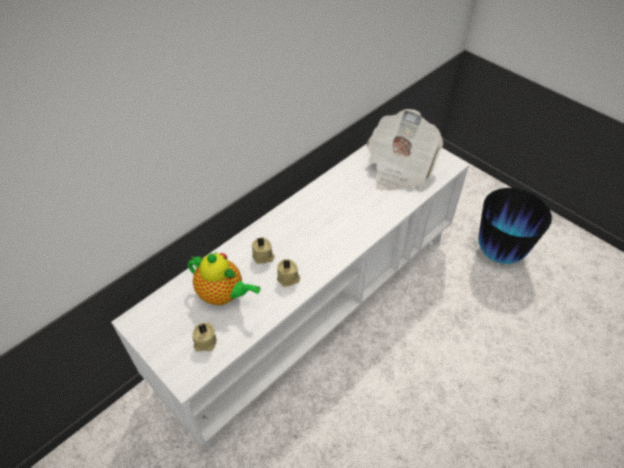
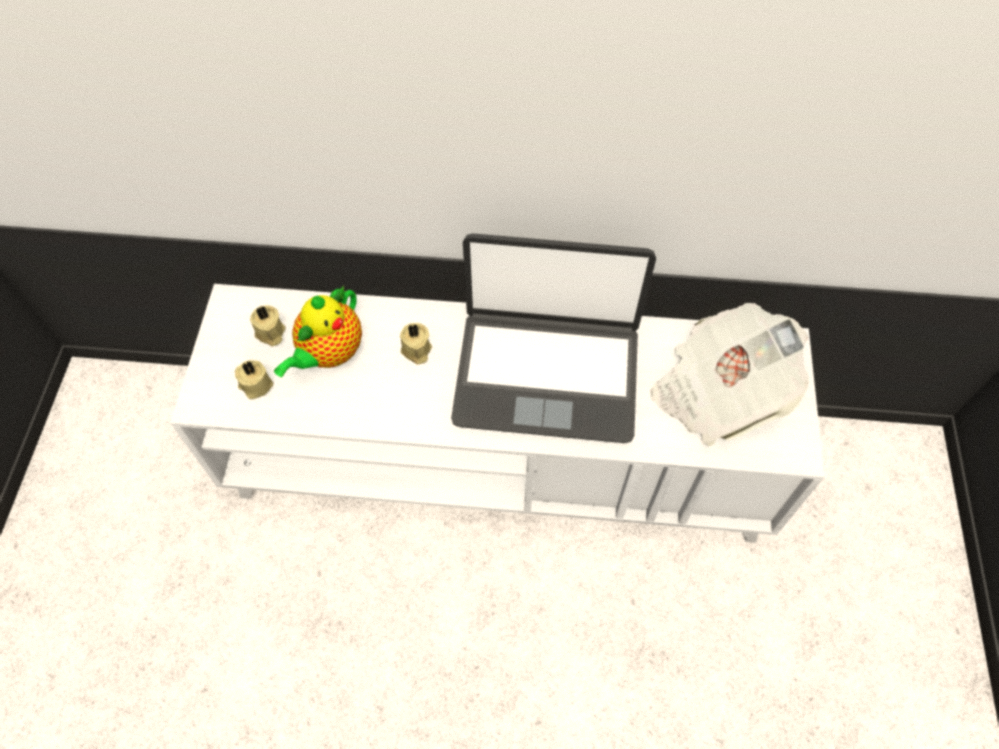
camera: 50 degrees right, 10 degrees up
teapot [188,252,261,305] -> teapot turned 45 degrees clockwise [274,286,362,377]
beige candle [277,259,300,287] -> beige candle moved to [250,305,286,346]
vase [478,188,552,264] -> none
none -> laptop [451,233,656,443]

